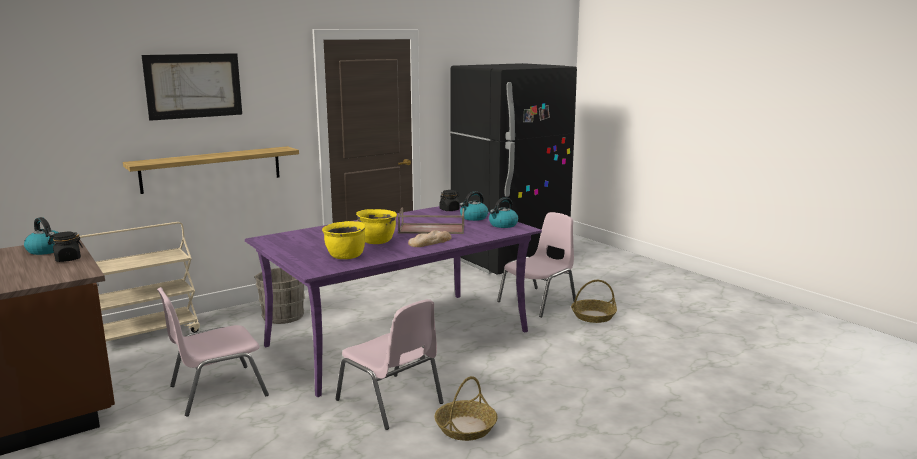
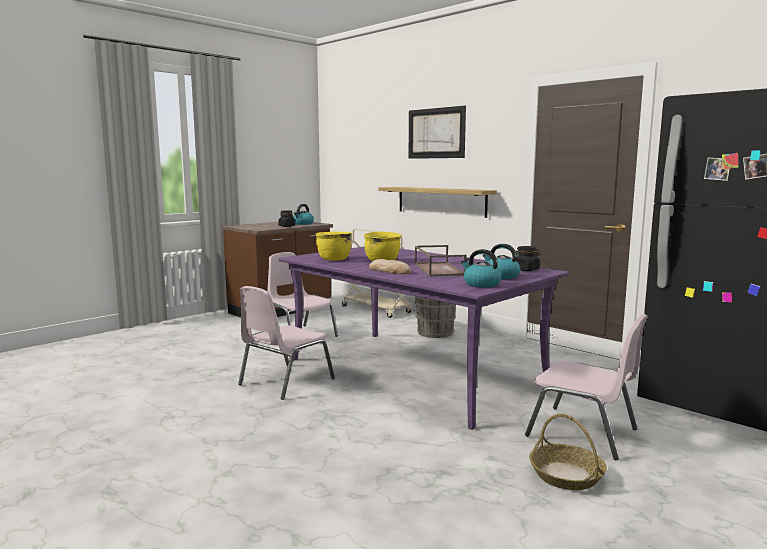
camera: 80 degrees right, 5 degrees down
basket [434,376,498,441] -> none

